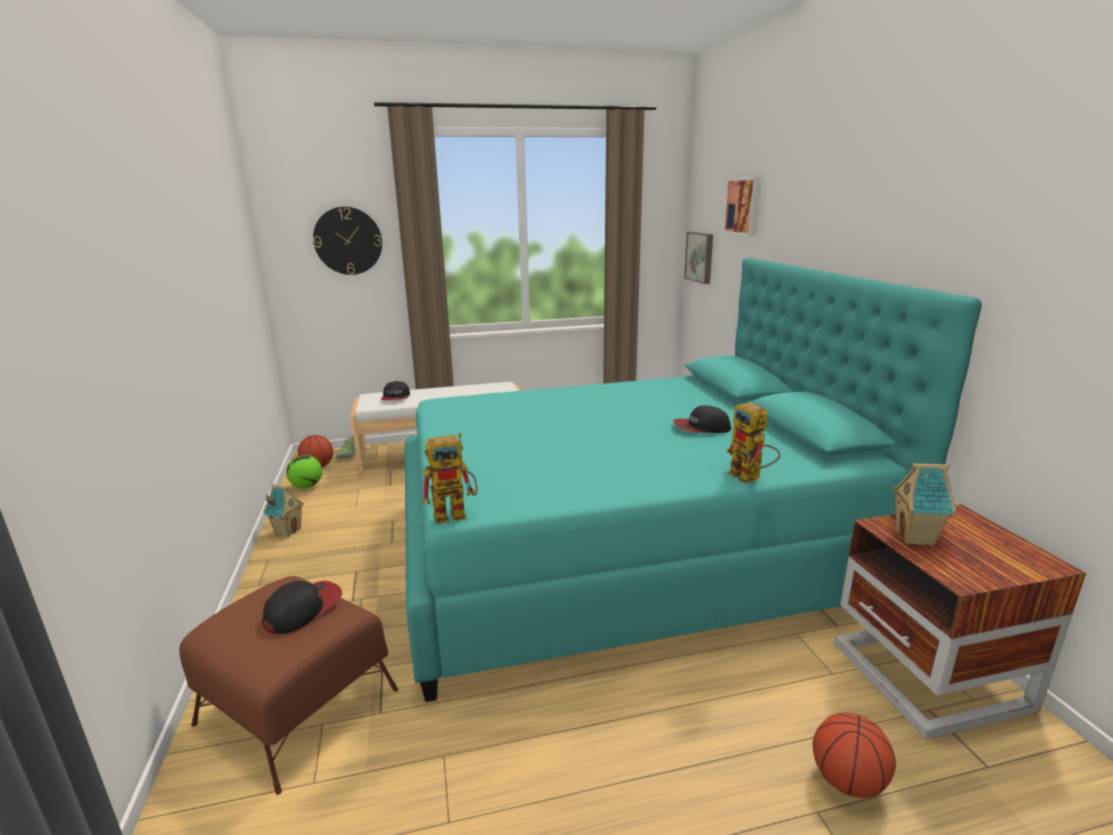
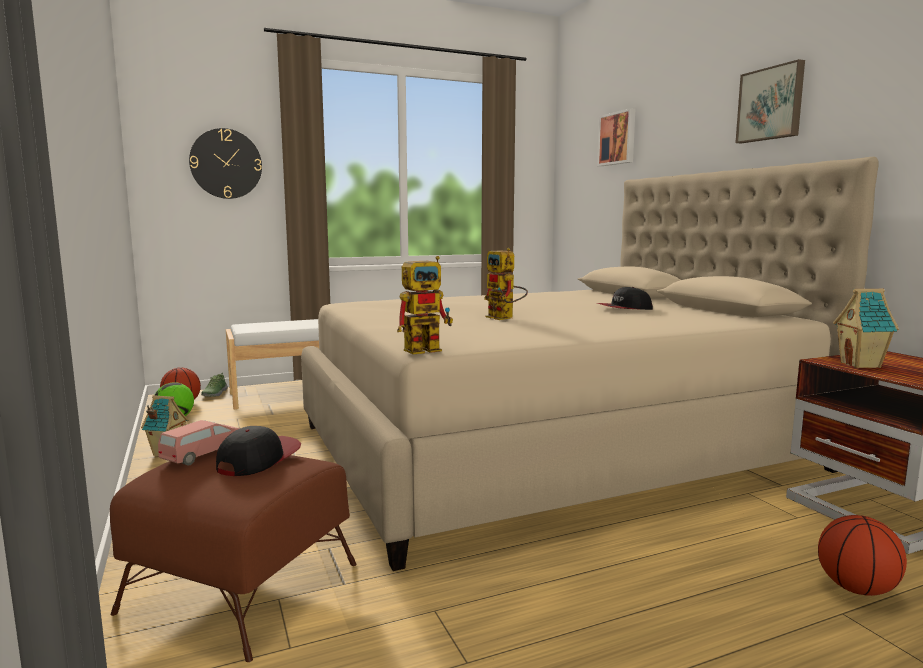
camera: 10 degrees left, 10 degrees down
cap [381,381,410,400] -> none
turquoise bed [405,257,982,702] -> beige bed [301,157,879,571]
picture [684,232,713,284] -> picture moved to [735,59,805,144]
toy robot [727,402,780,484] -> toy robot moved to [484,248,528,320]
none -> pink toy car [158,420,240,465]

